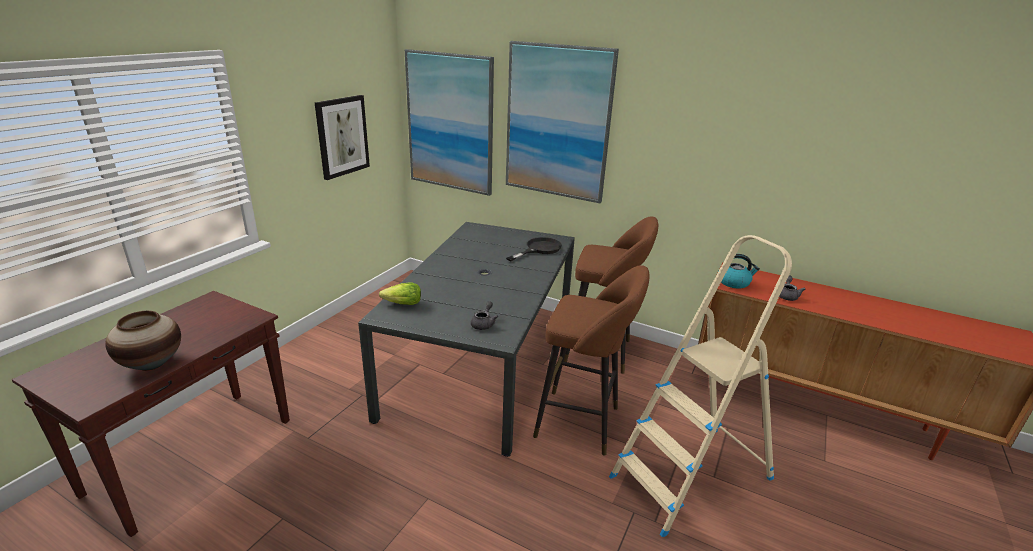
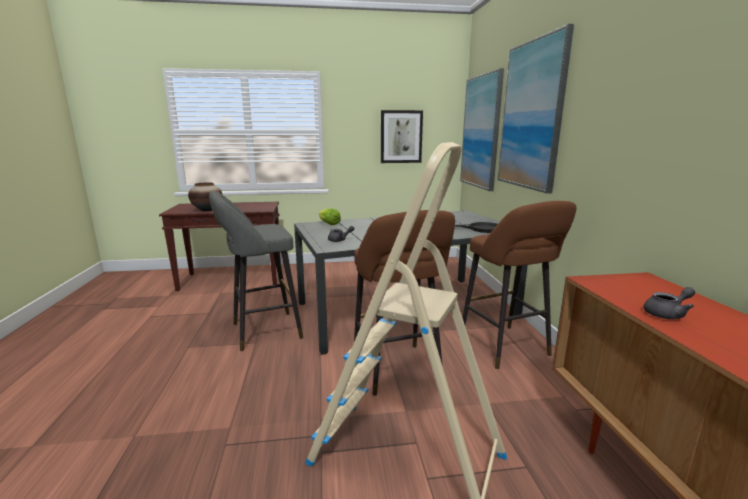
camera: 55 degrees right, 10 degrees down
kettle [718,254,760,289] -> none
none -> grey stool [209,191,303,351]

